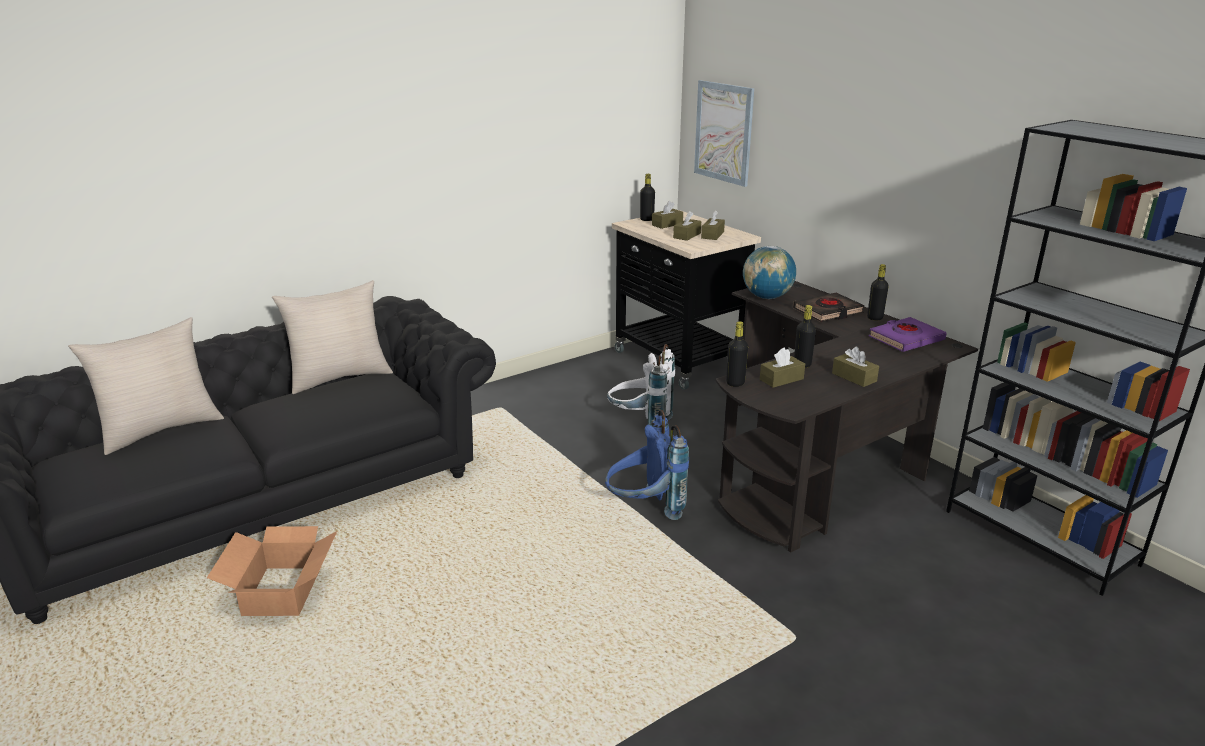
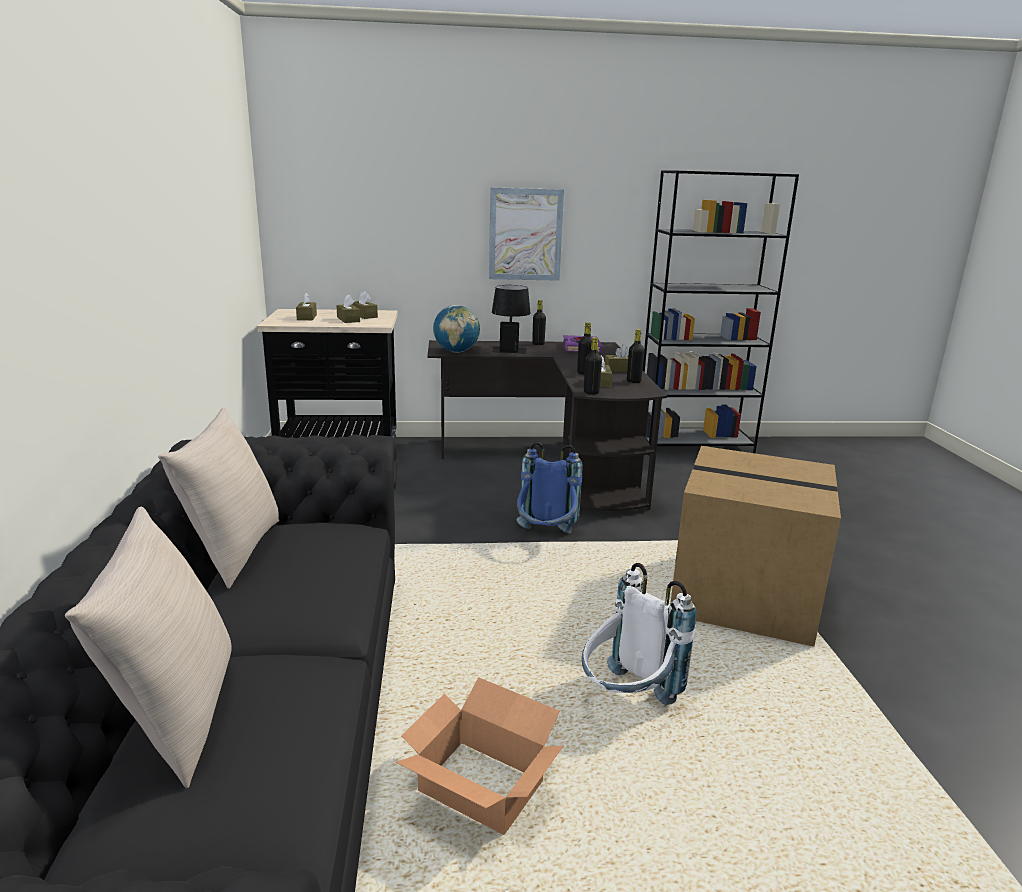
camera: 60 degrees left, 5 degrees down
white backpack [607,344,675,425] -> white backpack moved to [582,563,697,705]
black bottle [640,174,655,221] -> black bottle moved to [627,329,645,383]
picture [694,80,754,187] -> picture moved to [489,187,564,281]
black book [793,293,864,322] -> black table lamp [492,285,531,353]
none -> cardboard box [671,446,841,647]

